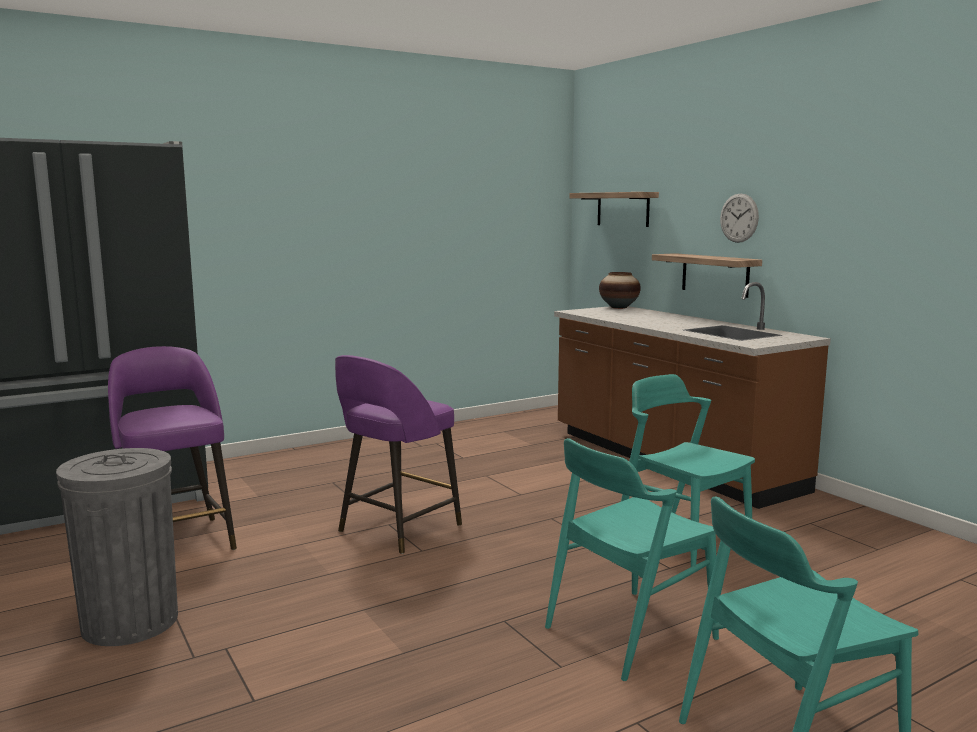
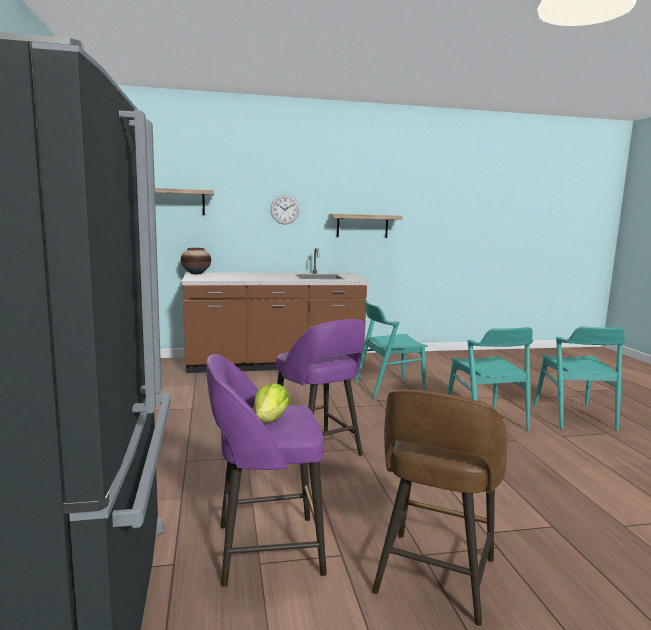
camera: 70 degrees left, 0 degrees up
grey trash can [56,448,178,646] -> brown stool [372,389,507,626]
shelf [652,253,762,298] -> shelf moved to [329,214,403,238]
none -> lettuce [253,383,290,423]

